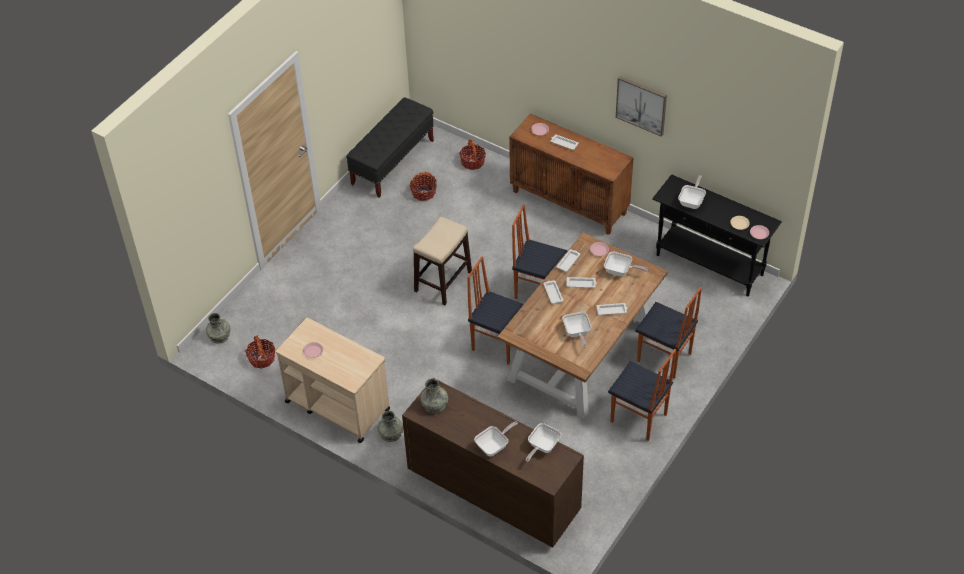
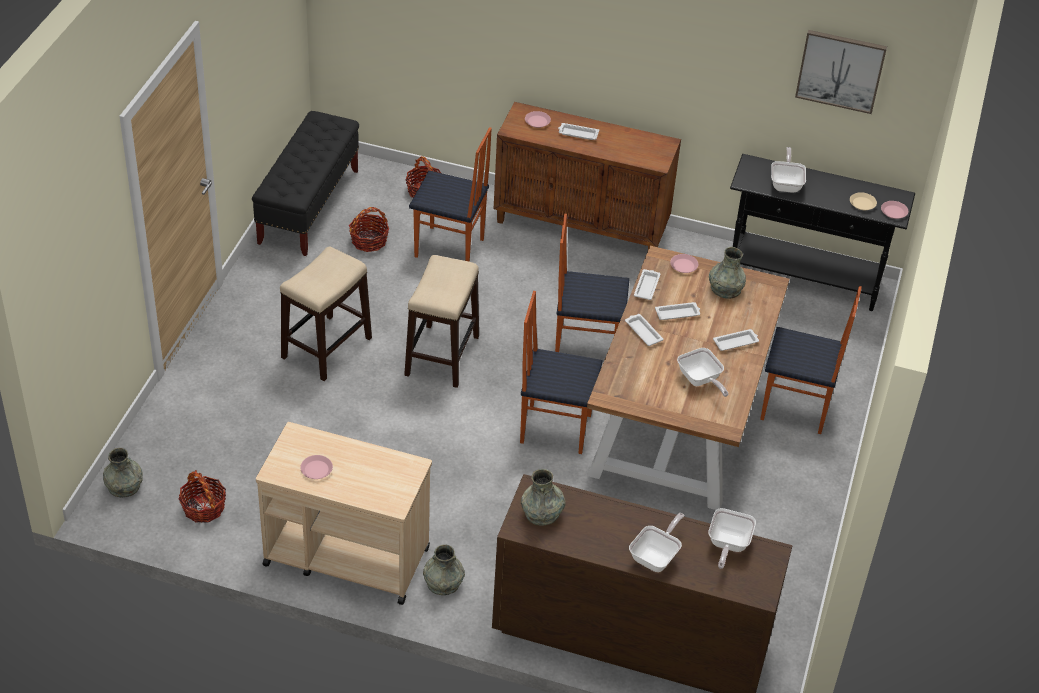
camera: 20 degrees left, 5 degrees down
frying pan [604,252,648,276] -> grey vase [709,247,746,299]
chair [608,349,676,441] -> chair moved to [409,127,492,262]
picture [616,76,667,137] -> picture moved to [795,30,887,114]
none -> stool [280,246,372,381]

